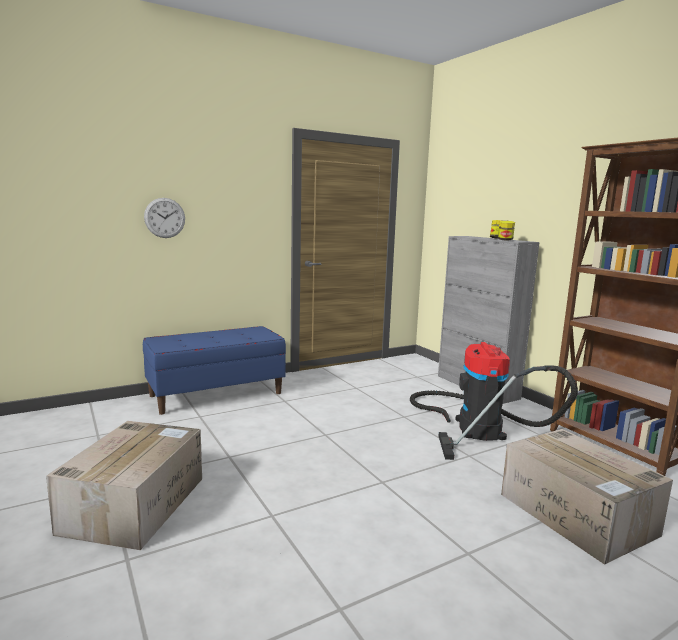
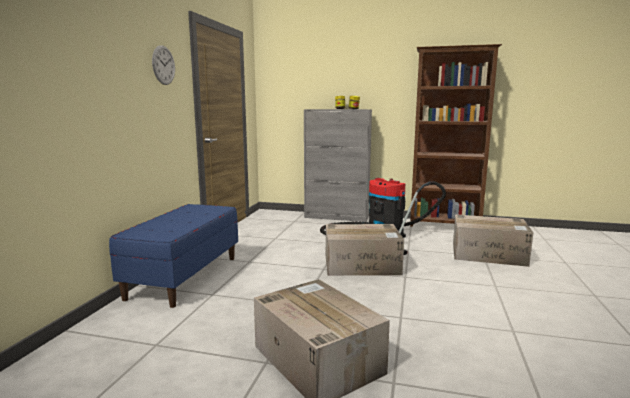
camera: 45 degrees left, 0 degrees up
wall clock [144,198,185,238] -> wall clock moved to [152,45,175,85]
none -> cardboard box [326,224,404,276]

